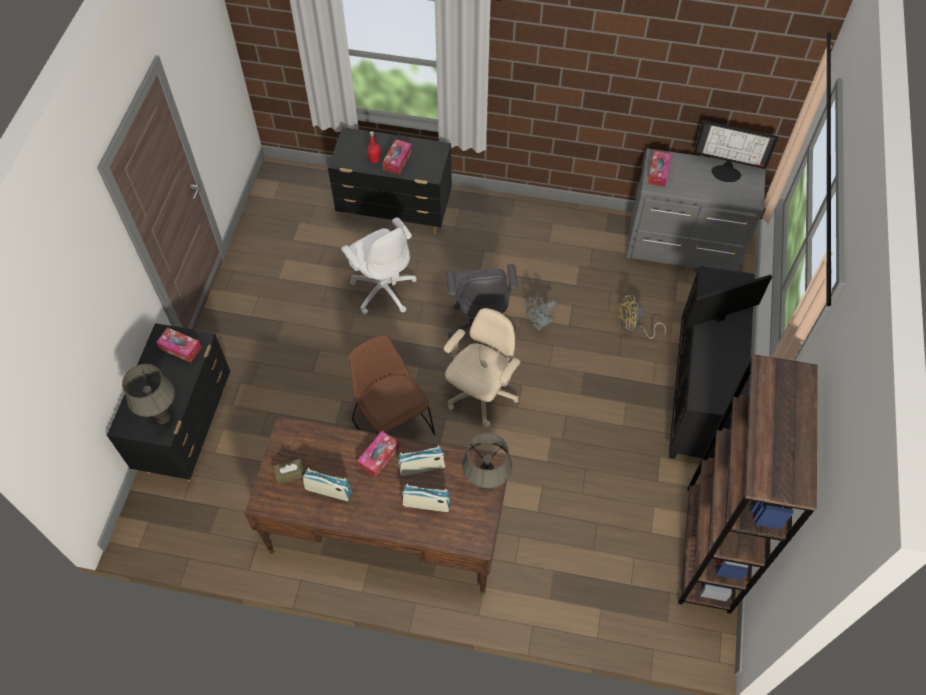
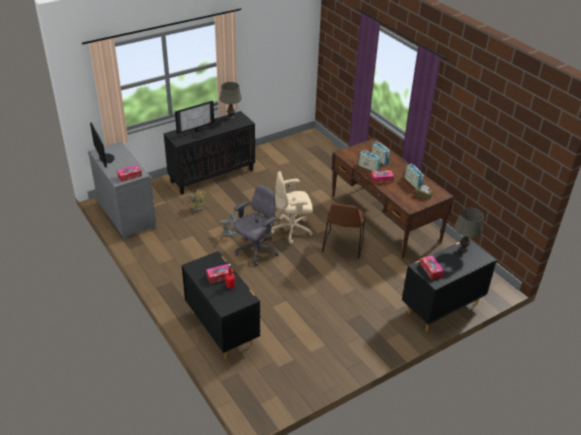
camera: 135 degrees left, 20 degrees down
white office chair [341,217,417,315] -> none
grey table lamp [462,433,512,492] -> grey table lamp moved to [220,82,242,120]
brown bookcase [678,354,818,614] -> none
monitor [686,274,772,327] -> monitor turned 60 degrees counterclockwise [175,101,214,138]

